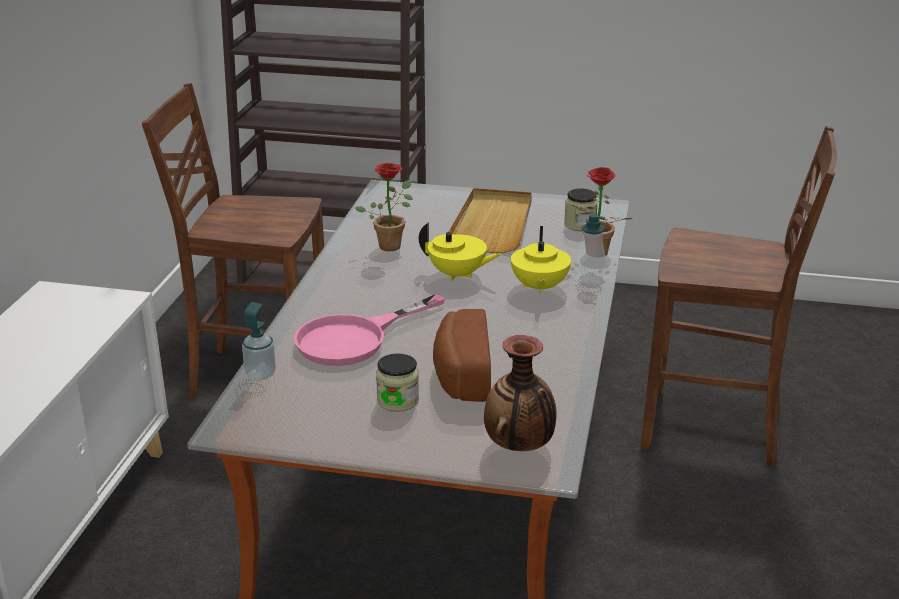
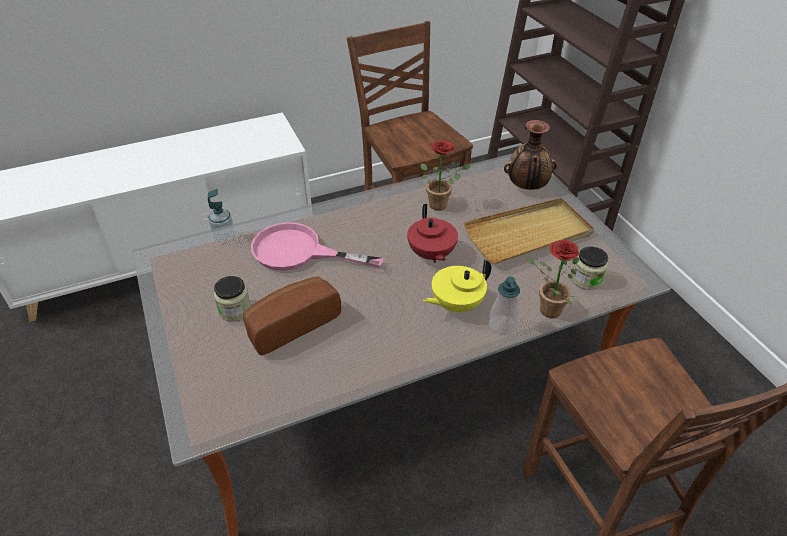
camera: 55 degrees right, 15 degrees up
yellow teapot [419,222,501,282] -> red teapot [407,204,458,263]
vase [484,335,557,451] -> vase moved to [504,120,557,190]

